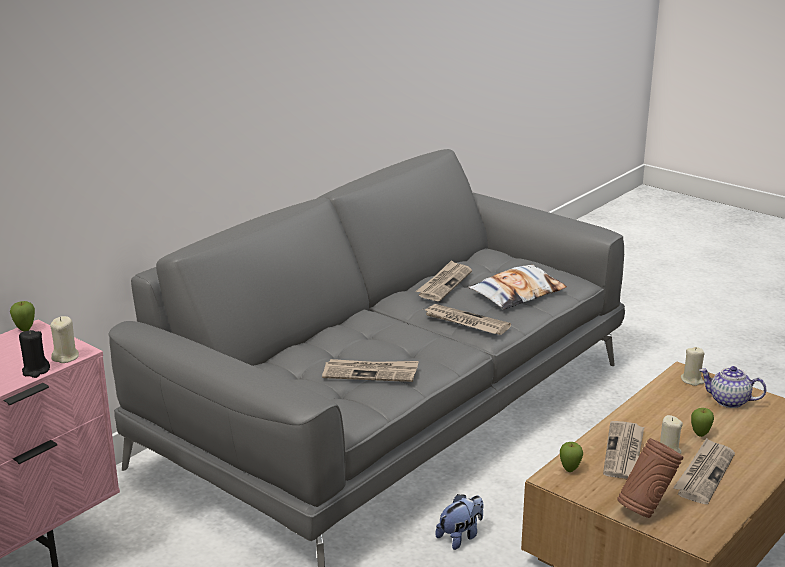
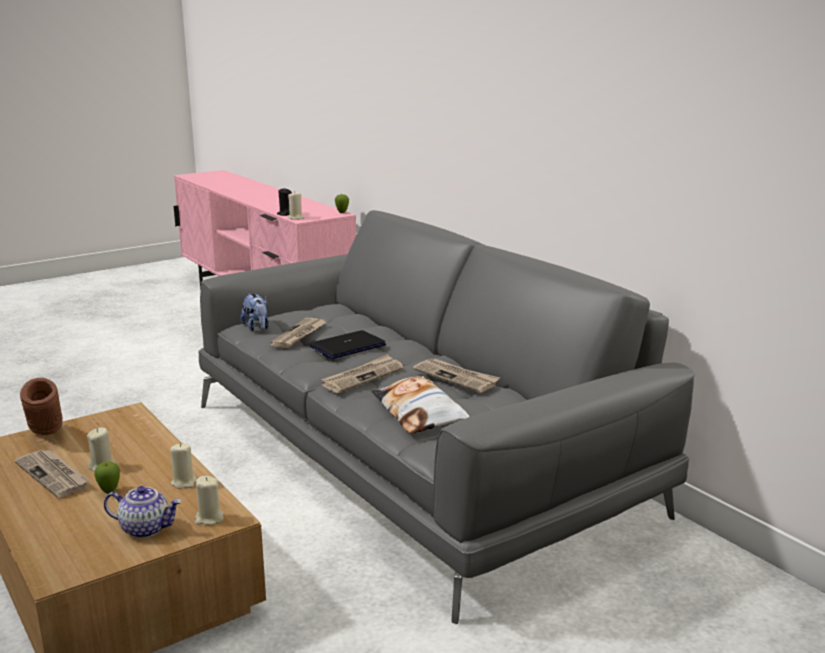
camera: 105 degrees right, 5 degrees down
plush toy [435,494,484,550] -> plush toy moved to [241,294,269,331]
apple [560,442,583,472] -> none
newspaper [603,421,644,479] -> none
teapot [699,366,766,408] -> teapot turned 60 degrees clockwise [104,486,182,538]
none -> beige candle [170,443,197,489]
none -> laptop [310,330,386,359]

